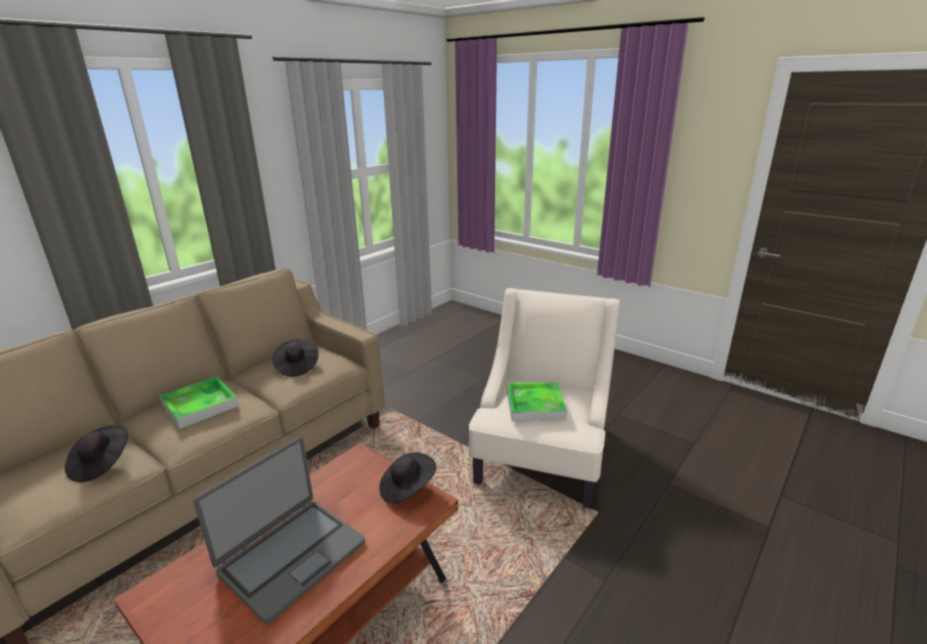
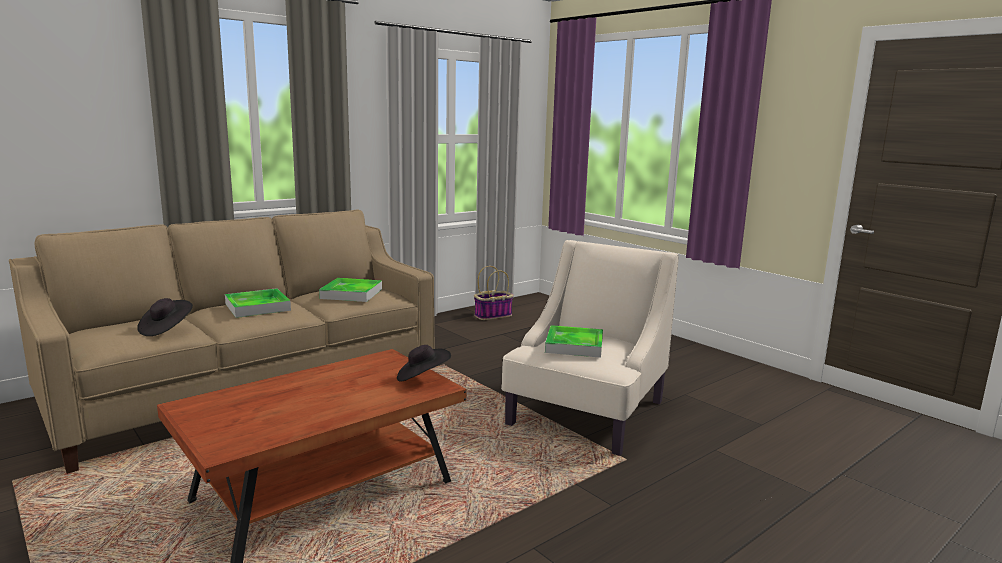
camera: 10 degrees right, 10 degrees down
laptop [193,437,365,624] -> none
black hat [272,339,319,377] -> tray [319,278,382,302]
none -> basket [474,266,513,320]

